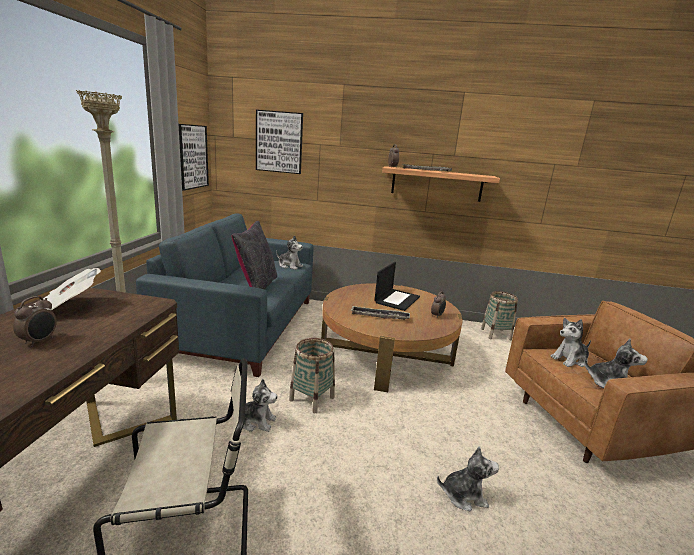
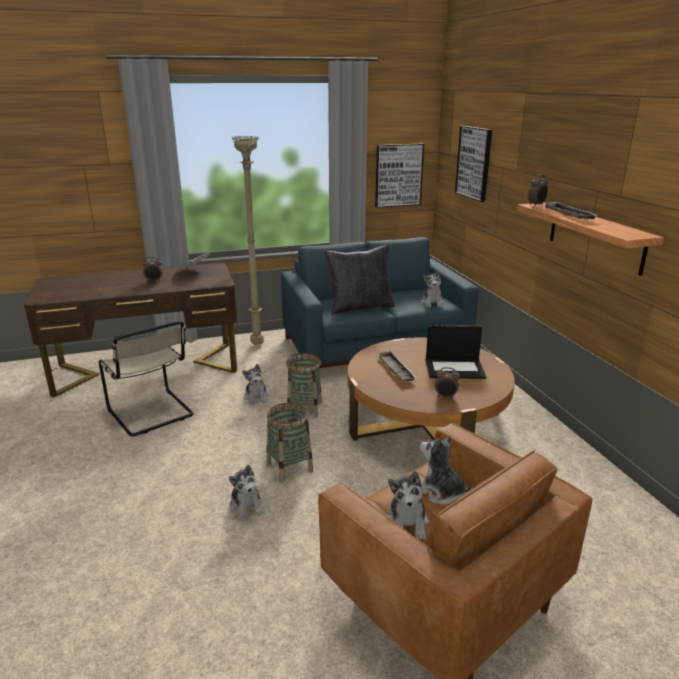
camera: 65 degrees right, 5 degrees up
basket [481,291,518,340] -> basket moved to [266,403,313,483]

